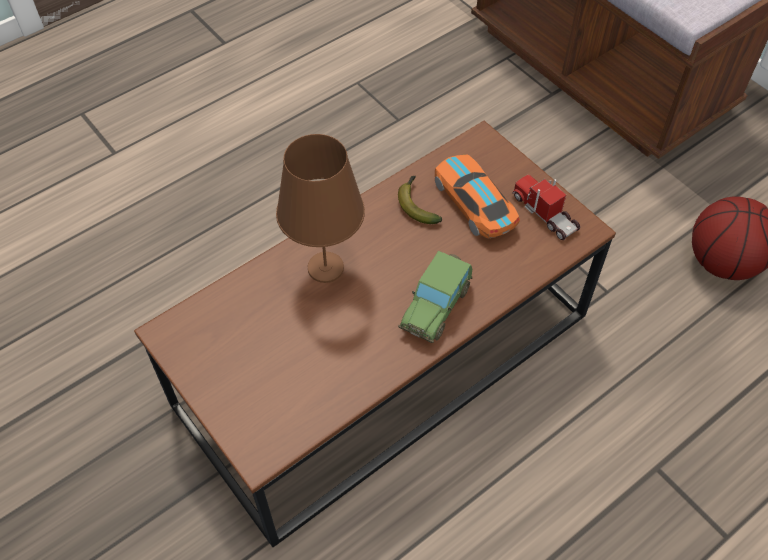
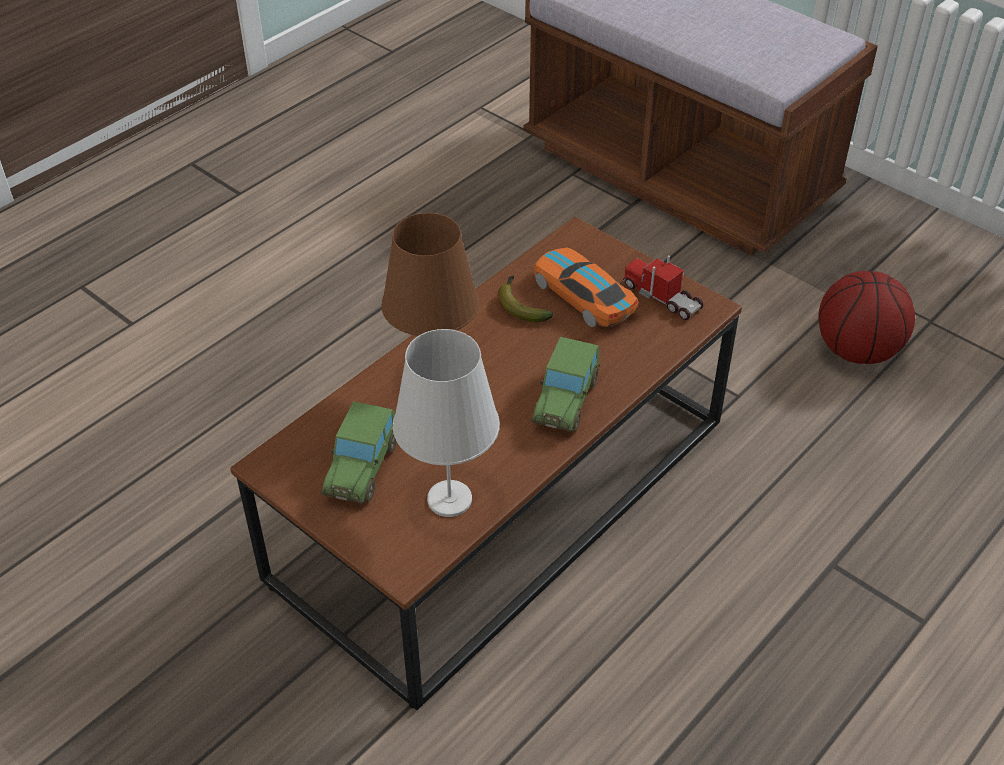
camera: 10 degrees left, 10 degrees down
none -> toy car [320,401,397,504]
none -> white table lamp [393,329,500,517]

